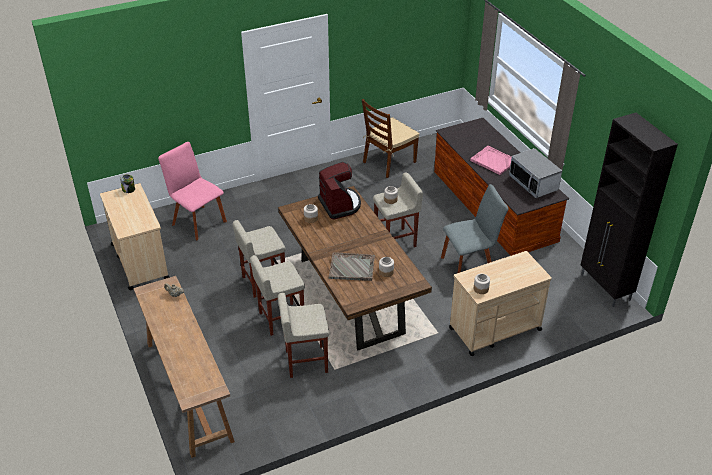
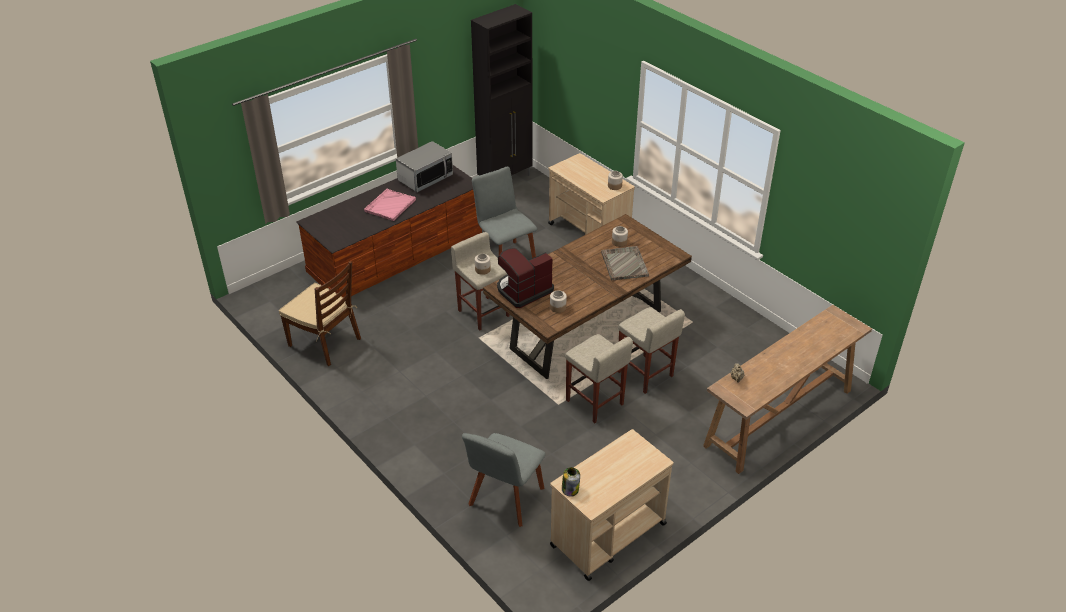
camera: 105 degrees left, 0 degrees up
pink chair [158,142,227,240] -> grey chair [462,433,545,527]
beige stool [278,293,329,378] -> none

